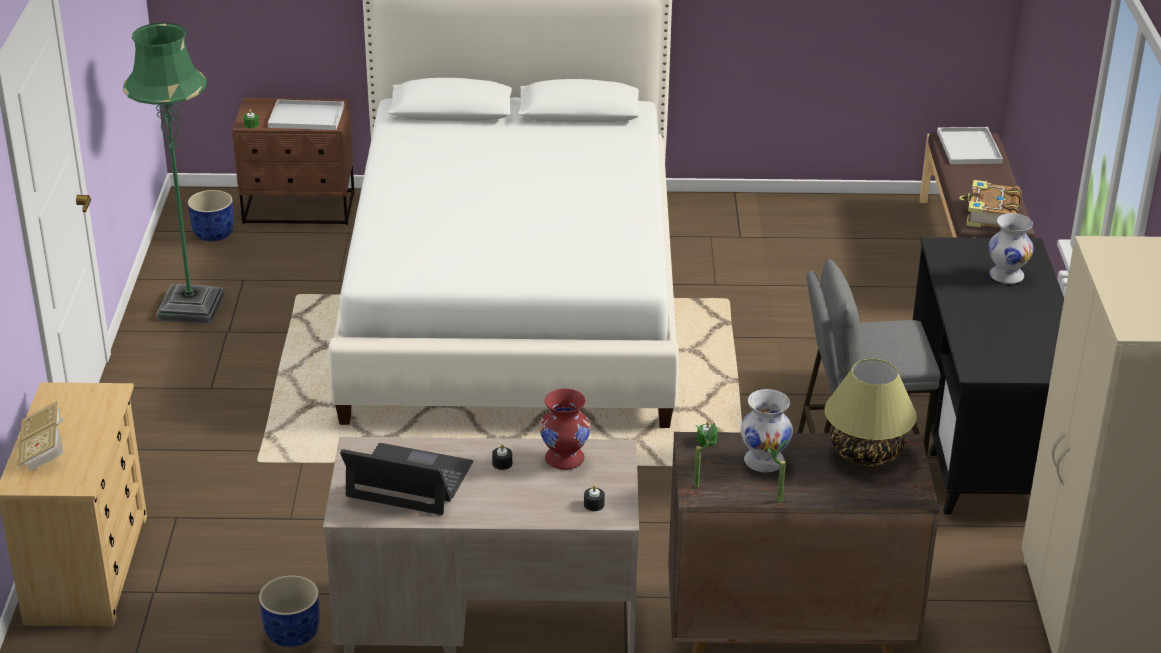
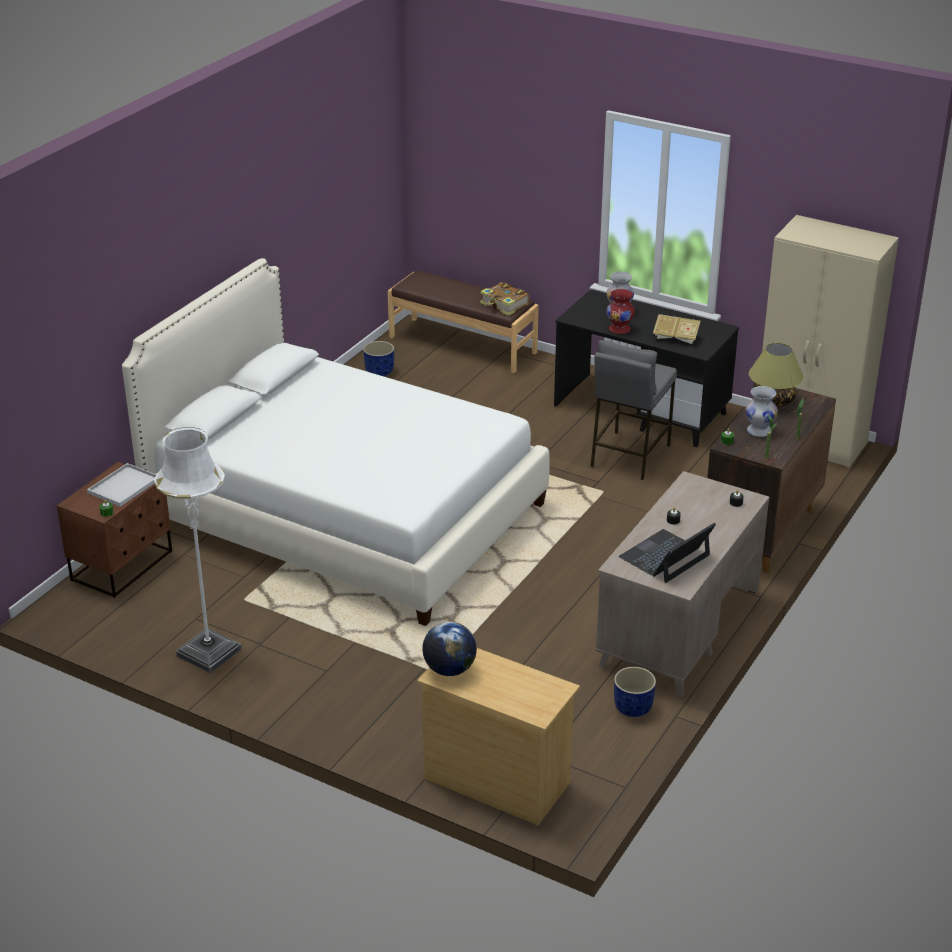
camera: 60 degrees left, 0 degrees up
book [18,401,65,472] -> book moved to [653,314,701,344]
green floor lamp [123,23,224,324] -> white floor lamp [154,427,241,674]
blue planter [188,190,234,241] -> blue planter moved to [363,341,394,376]
red vase [539,389,590,470] -> red vase moved to [607,289,635,334]
white tray [937,127,1003,164] -> none
none -> globe [422,622,477,676]

